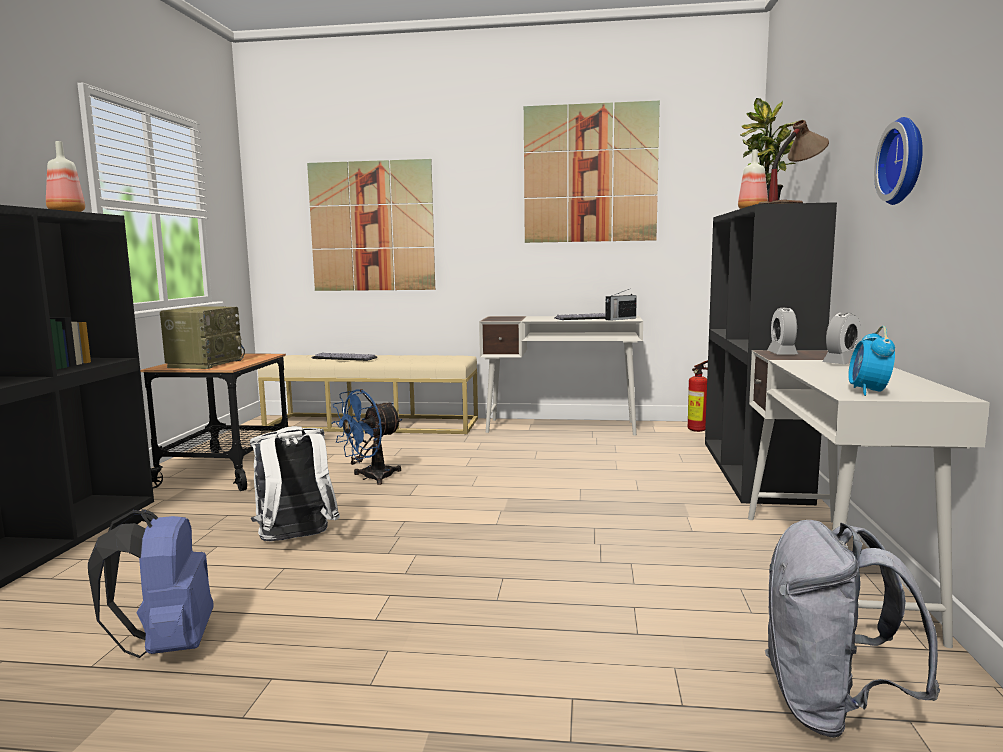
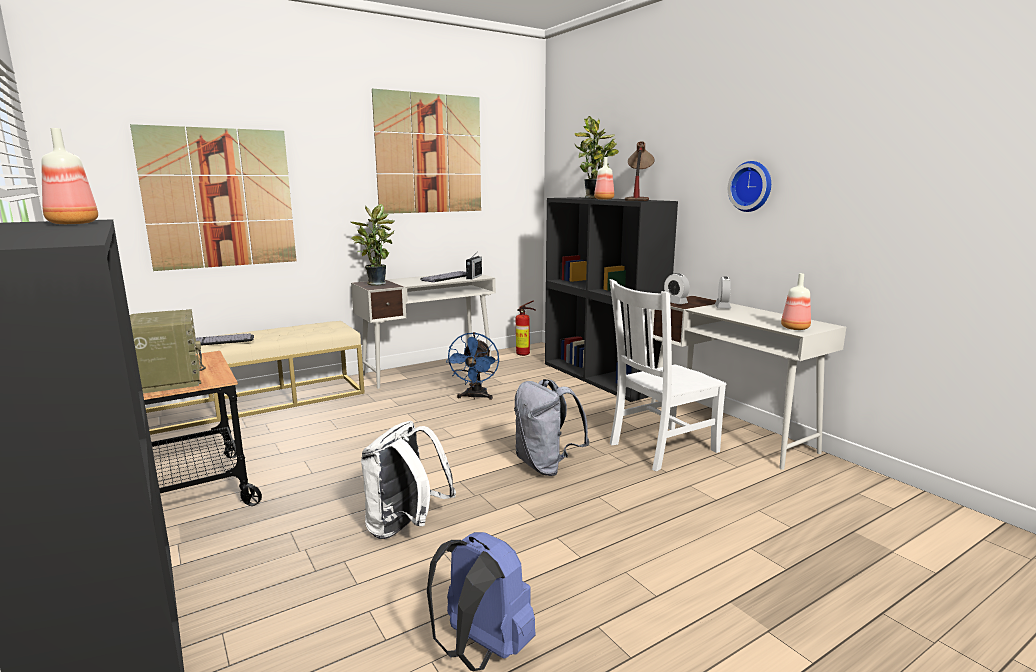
camera: 40 degrees left, 5 degrees up
blue fan [331,389,402,485] -> blue fan moved to [446,332,499,400]
grey backpack [765,520,940,738] -> grey backpack moved to [514,379,590,476]
alarm clock [848,326,895,396] -> bottle [781,273,811,330]
none -> potted plant [351,204,395,285]
none -> white chair [610,279,726,472]

